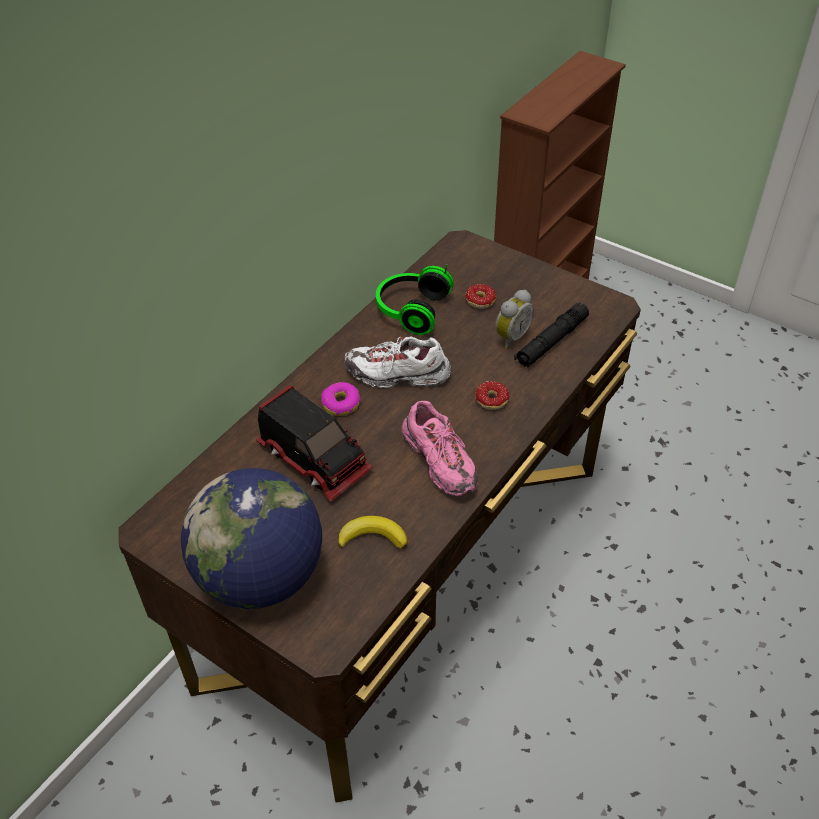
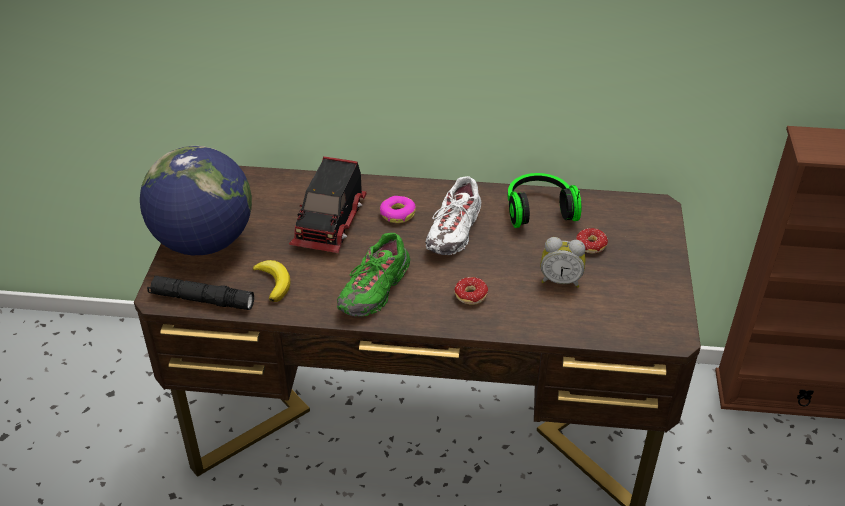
camera: 60 degrees right, 5 degrees down
white shoe [345,337,451,388] -> white shoe turned 135 degrees counterclockwise [425,176,481,255]
pink shoe [402,401,478,496] -> green shoe [337,233,410,317]
black flashlight [514,303,589,367] -> black flashlight moved to [147,275,254,310]

